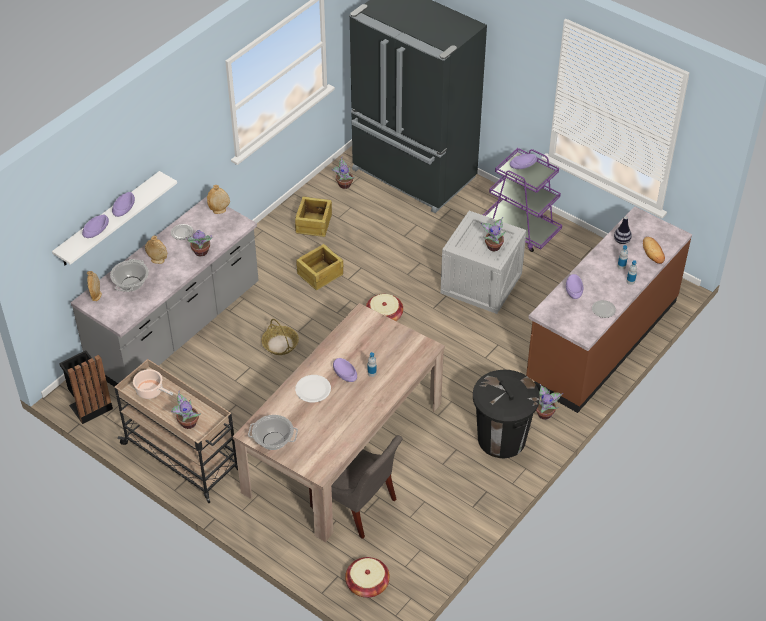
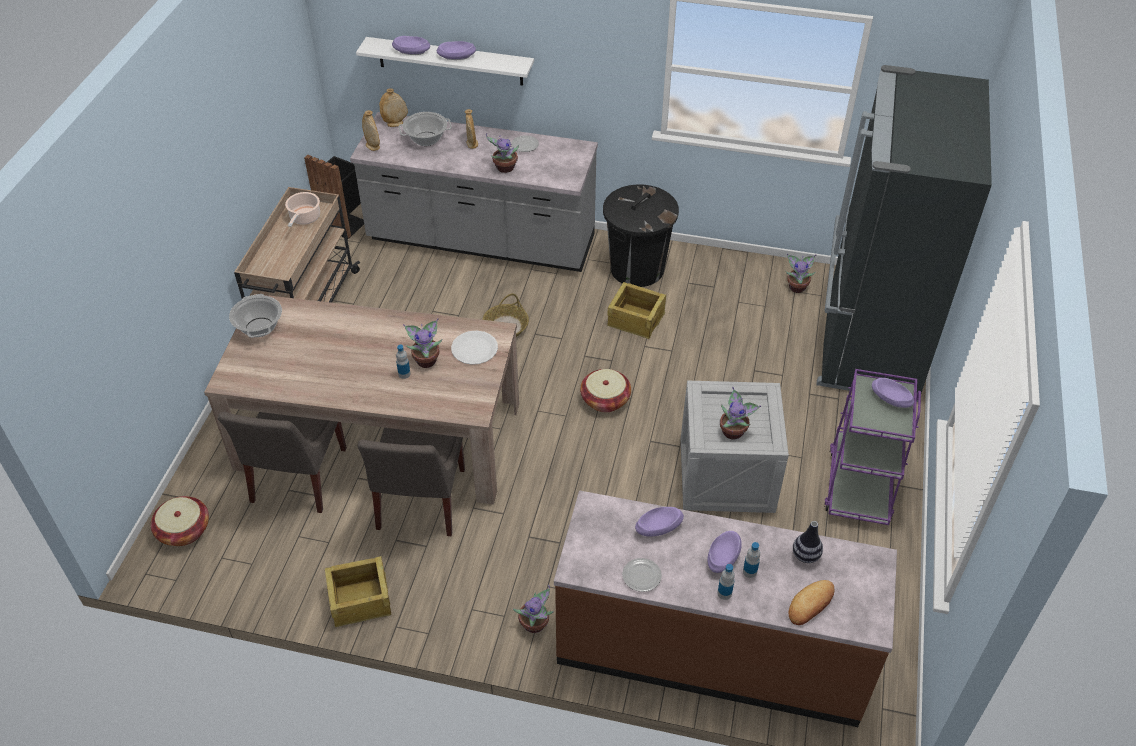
camera: 65 degrees right, 0 degrees up
potted plant [171,390,201,429] -> potted plant moved to [403,318,442,368]
beige vase [207,185,230,214] -> beige vase moved to [362,110,380,151]
crate [295,196,332,237] -> crate moved to [325,556,391,627]
white plate [295,375,331,403] -> white plate moved to [451,331,498,365]
purple bowl [333,358,357,382] -> purple bowl moved to [707,531,742,573]
black trash can [473,370,540,458] -> black trash can moved to [603,185,679,287]
none -> grey chair [358,428,465,536]

